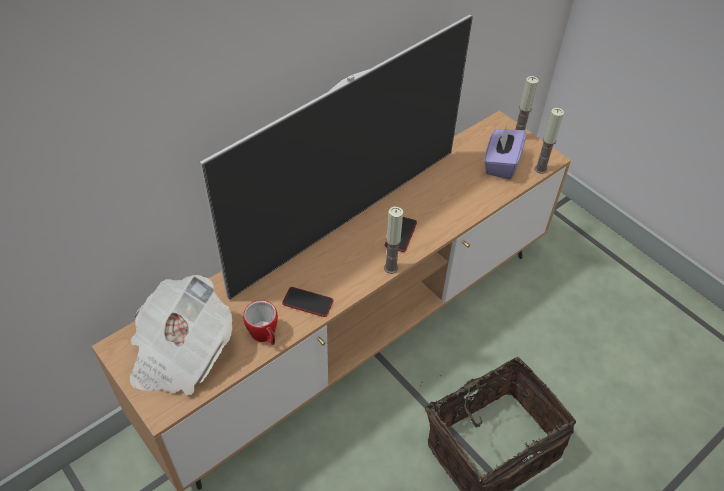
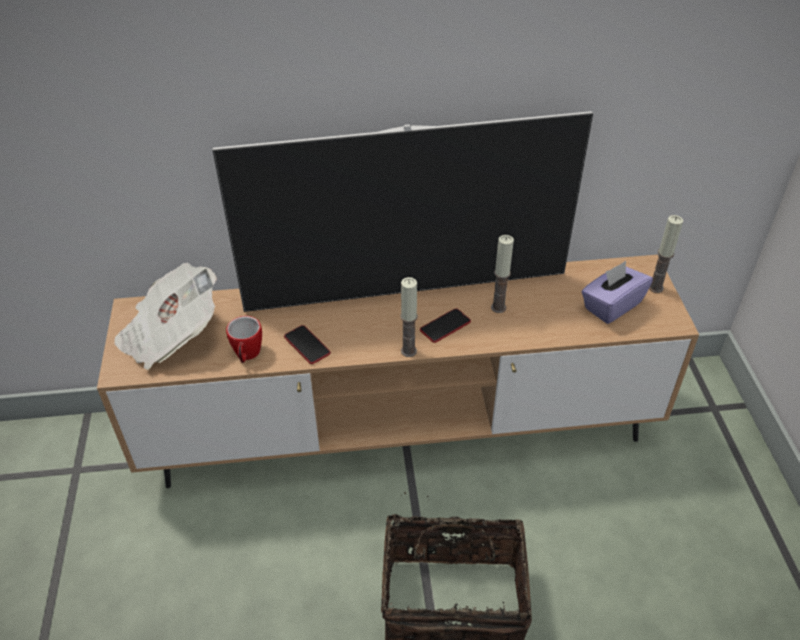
camera: 35 degrees right, 5 degrees down
candle [535,108,564,174] -> candle moved to [491,235,514,313]

